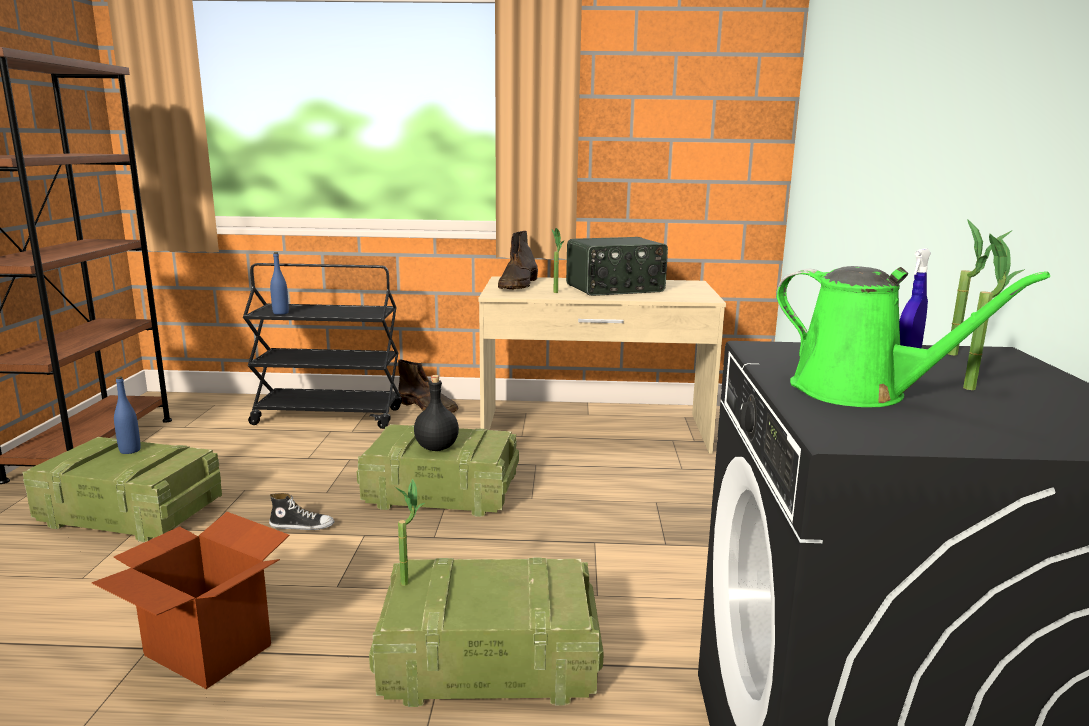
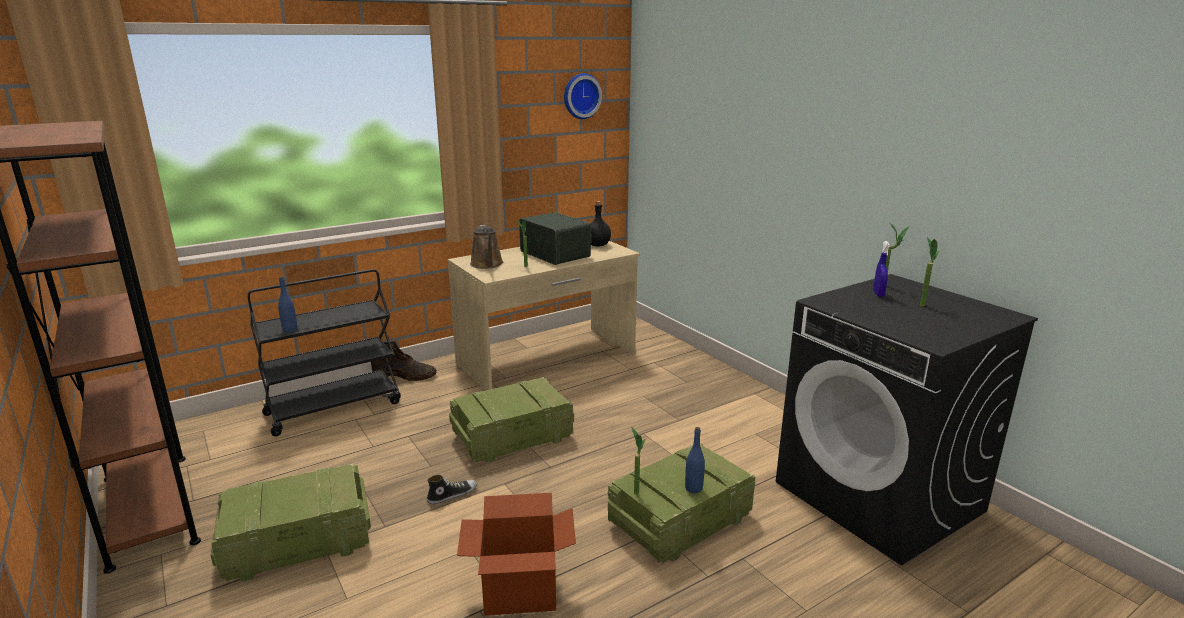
camera: 35 degrees left, 5 degrees up
blue bottle [114,376,141,454] -> blue bottle moved to [685,427,705,493]
black bottle [414,375,459,451] -> black bottle moved to [590,201,611,246]
brown boot [498,231,538,289] -> brown watering can [470,225,503,269]
radio [566,237,668,296] -> radio turned 75 degrees counterclockwise [519,212,591,265]
green watering can [776,266,1050,407] -> none
none -> wall clock [564,73,602,119]

